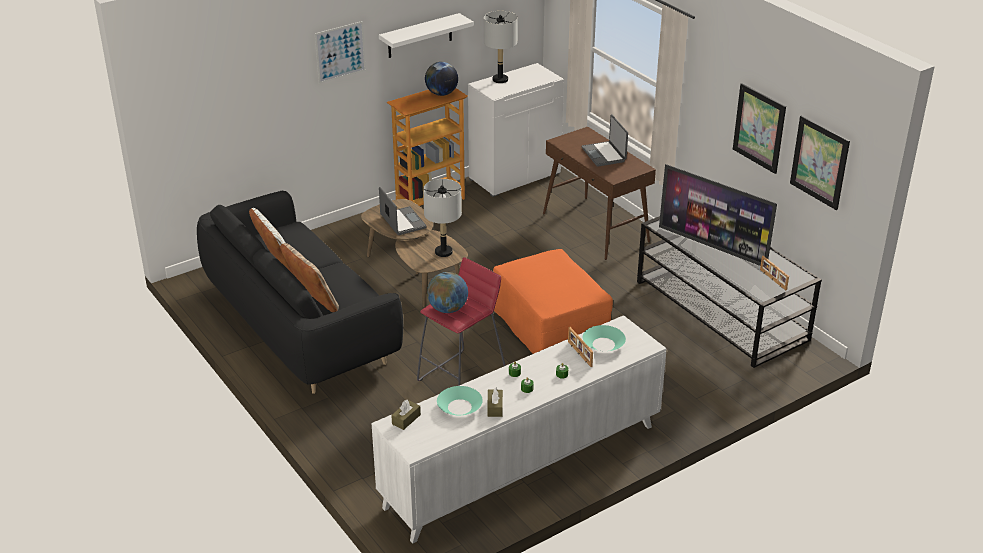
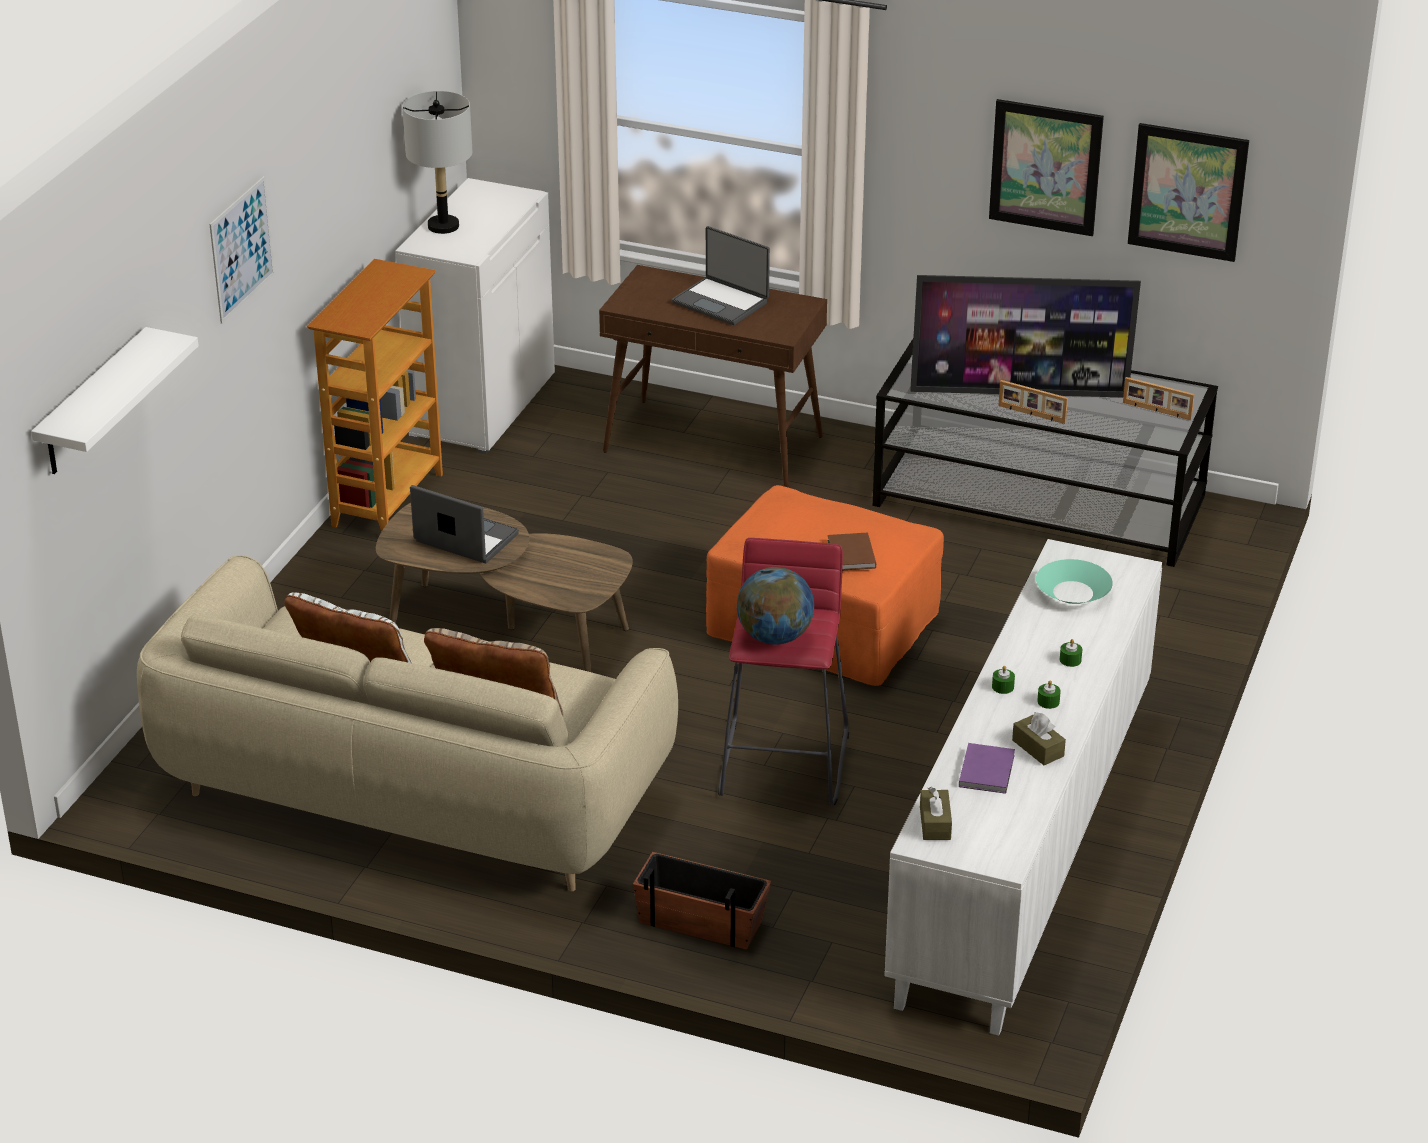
camera: 35 degrees left, 0 degrees up
black sofa [197,191,403,394] -> beige sofa [137,555,678,891]
white shelf [379,13,474,58] -> white shelf moved to [31,327,199,474]
grey table lamp [423,179,462,257] -> none
globe [425,62,458,96] -> none
turquoise bowl [437,386,483,415] -> purple book [959,743,1015,794]
picture frame [568,327,593,367] -> picture frame moved to [998,380,1068,424]
none -> planter [633,852,771,950]
none -> brown book [828,532,876,570]

